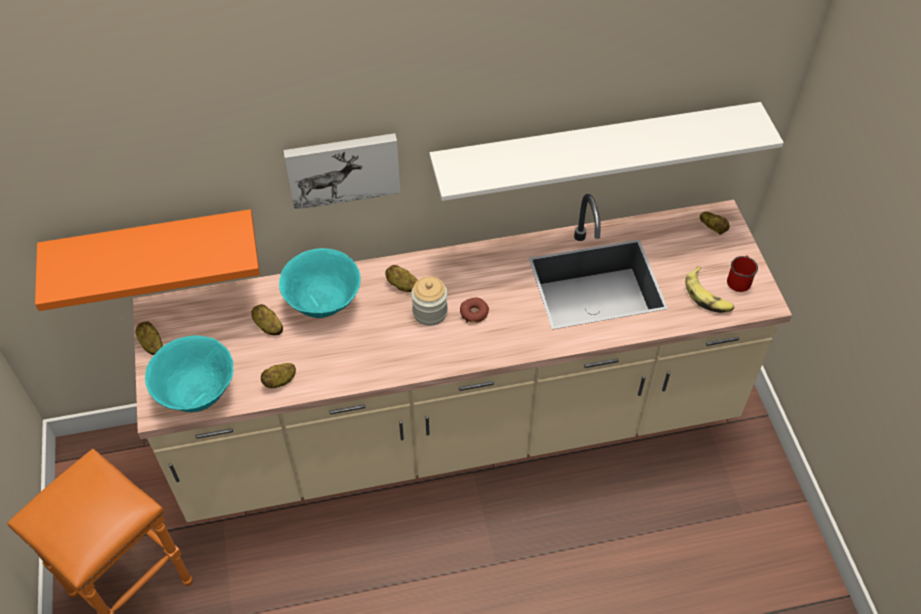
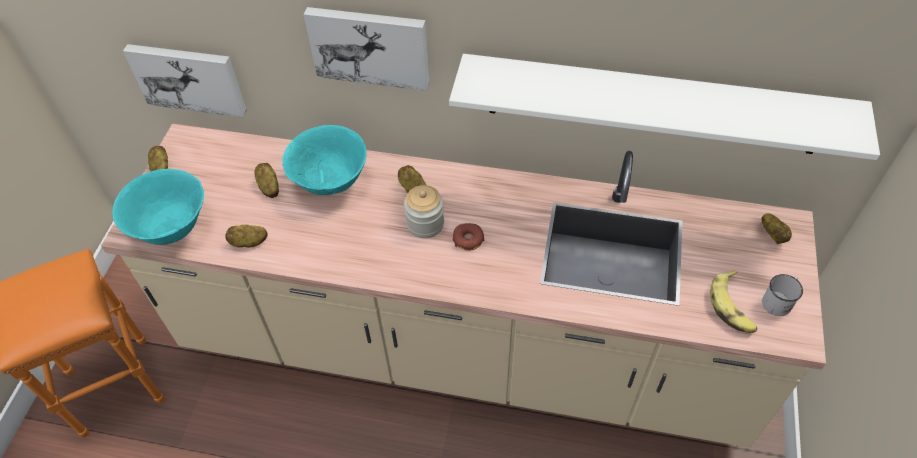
camera: 25 degrees right, 0 degrees up
orange shelf [35,209,260,311] -> picture [123,44,247,118]
red mug [727,255,758,292] -> white mug [762,274,803,316]

